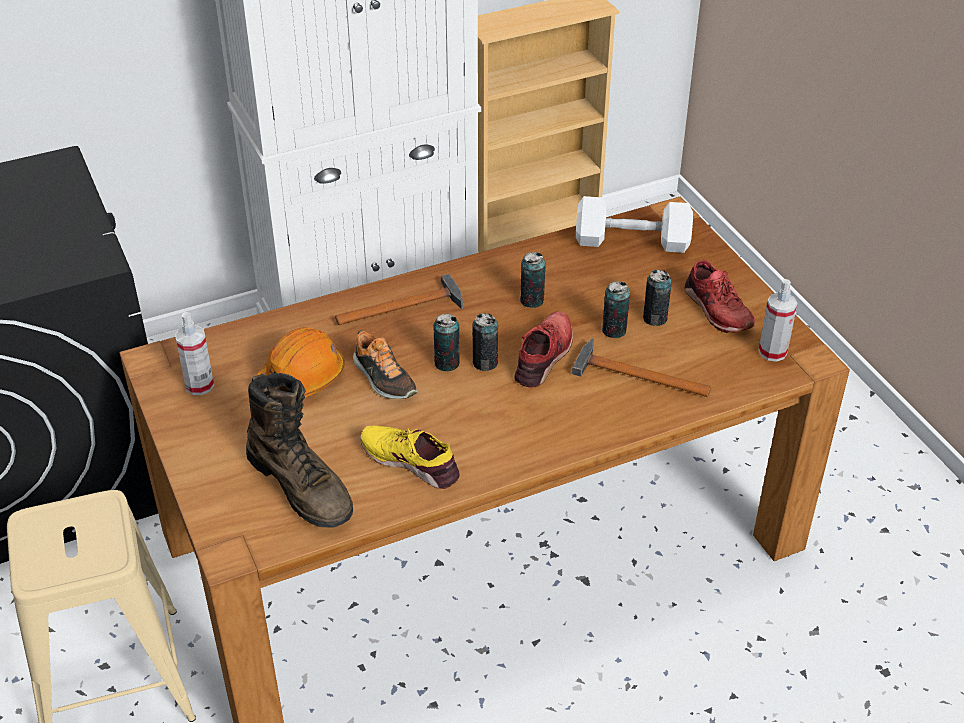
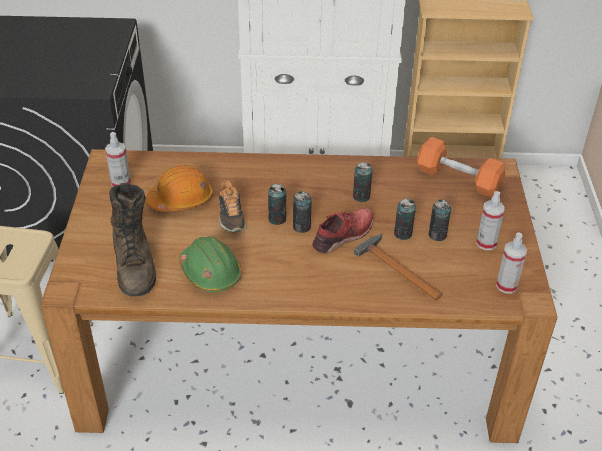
camera: 25 degrees right, 0 degrees up
hammer [335,274,463,325] -> none
yellow shoe [360,425,460,489] -> green hard hat [179,236,241,292]
white dumbbell [576,196,693,253] -> orange dumbbell [417,137,505,197]
red shoe [684,260,755,333] -> spray bottle [476,191,505,250]

